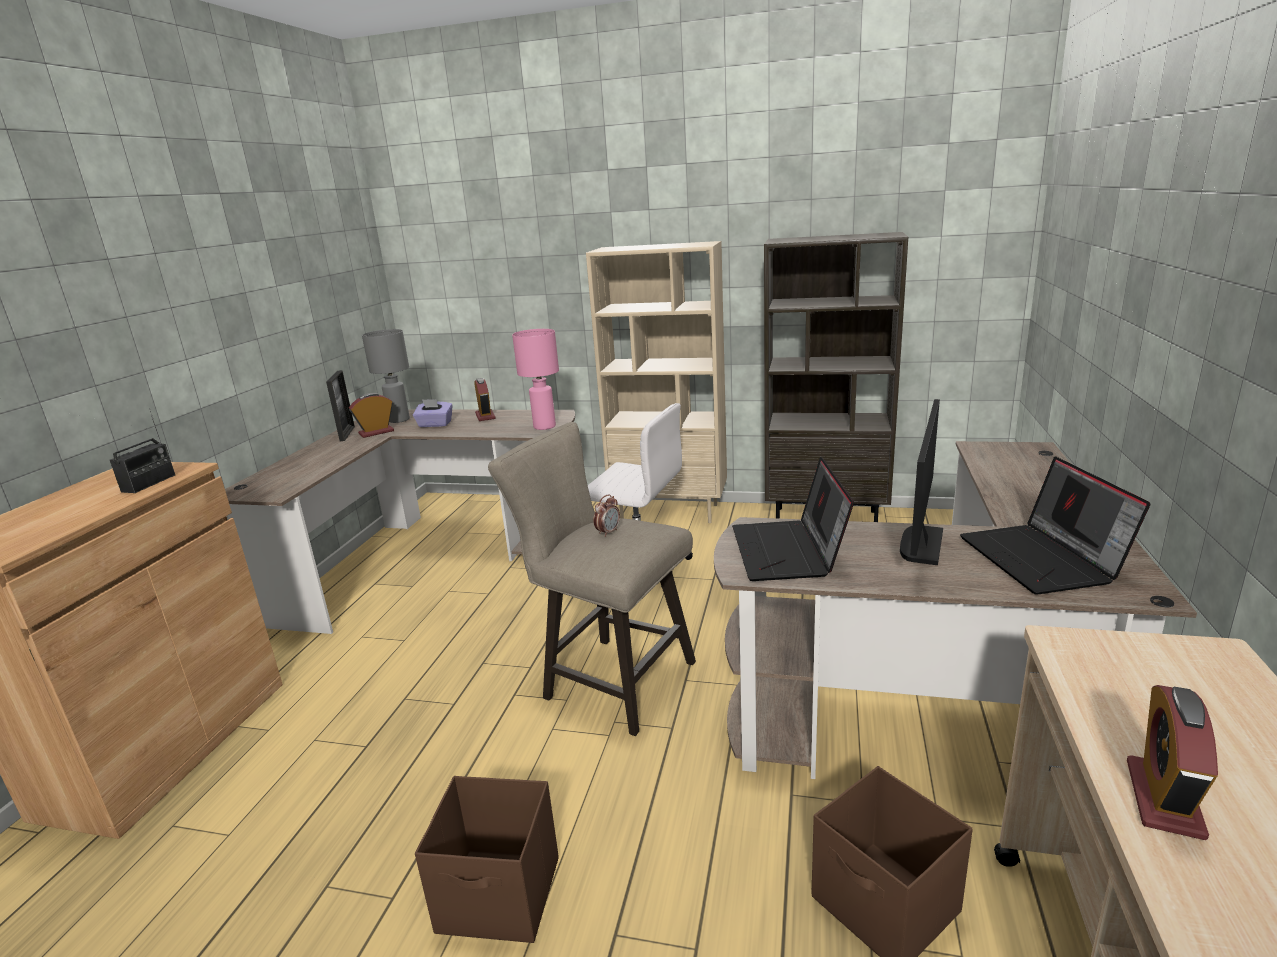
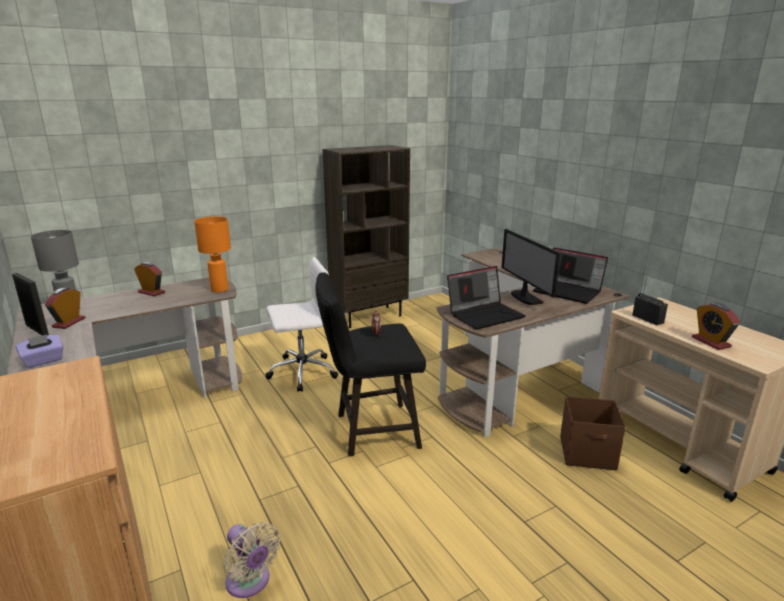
camera: 45 degrees left, 0 degrees up
radio [110,408,175,493] -> radio moved to [632,276,668,325]
purple tissue box [413,399,453,427] -> purple tissue box moved to [16,334,64,368]
brown storage box [415,776,559,943] -> none
beige stool [488,422,696,736] -> black stool [315,272,426,456]
pink table lamp [512,329,559,430] -> orange table lamp [194,216,231,292]
beige bookcase [586,241,727,523] -> none
laptop [732,457,854,581] -> laptop turned 75 degrees counterclockwise [447,266,526,330]
none -> beige fan [224,522,280,598]

